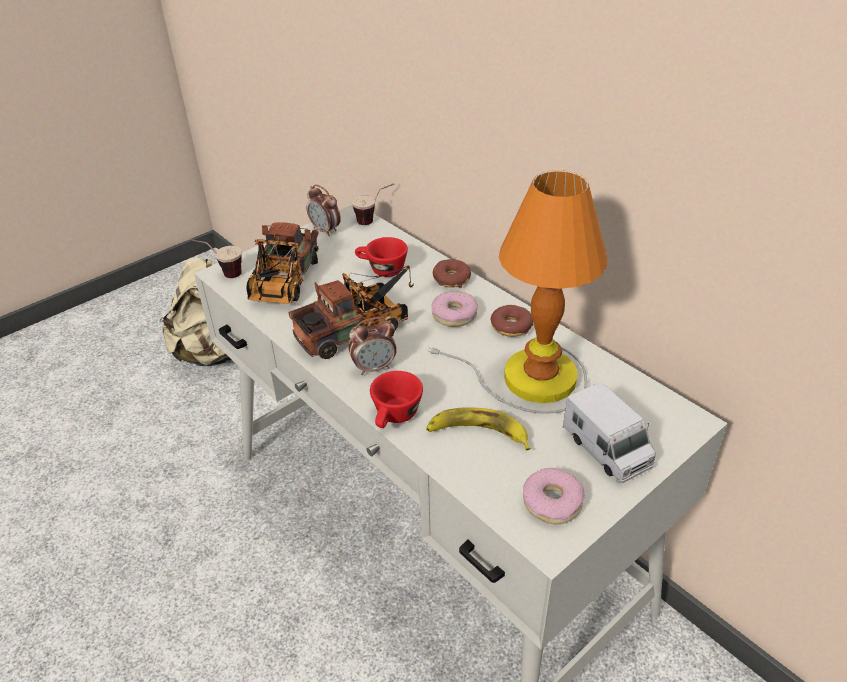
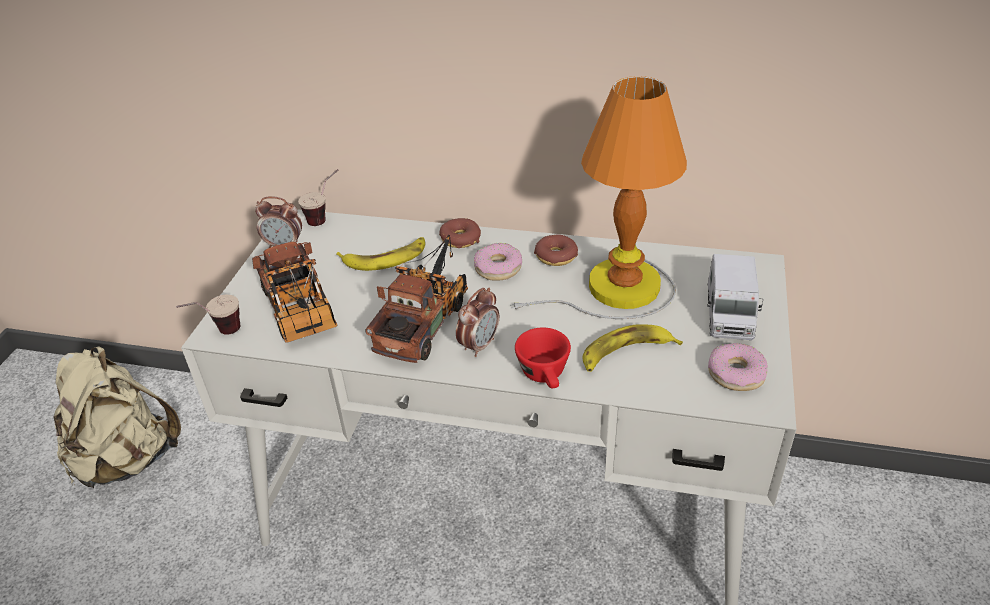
camera: 35 degrees left, 0 degrees up
red cup [355,237,408,277] -> banana [336,237,425,271]
toy truck [563,382,656,483] -> toy truck turned 75 degrees clockwise [707,254,763,340]

